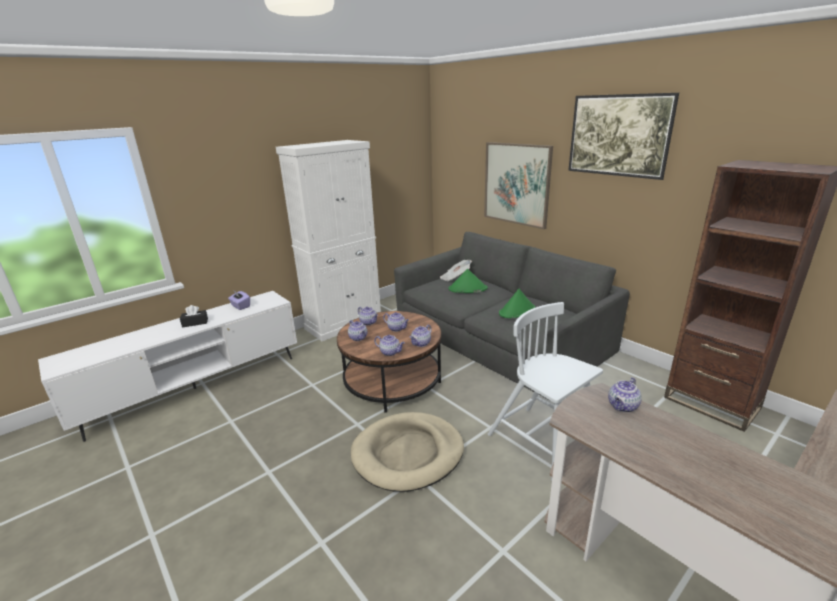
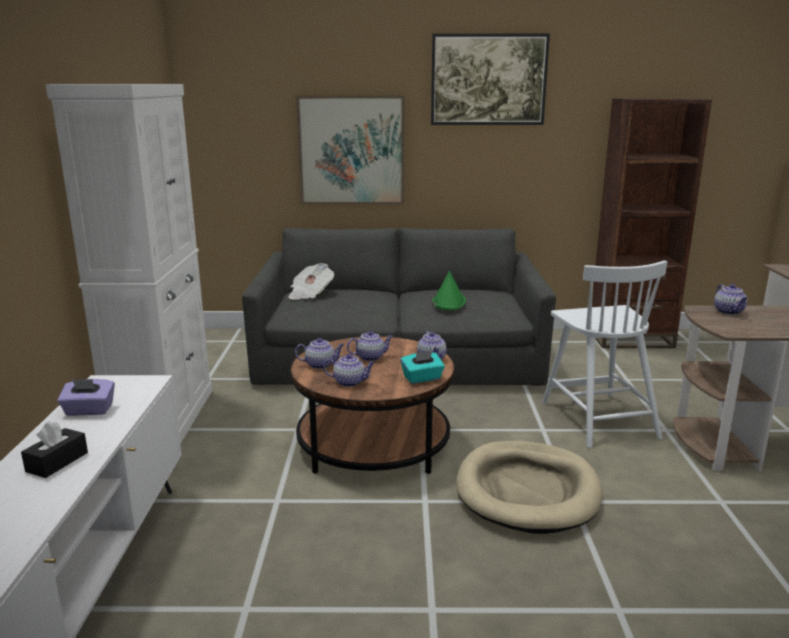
camera: 50 degrees left, 5 degrees down
teapot [374,335,405,356] -> turquoise tissue box [400,351,445,384]
green hat [448,269,488,293] -> none
white chair [488,302,603,481] -> white chair turned 105 degrees counterclockwise [542,260,667,448]

